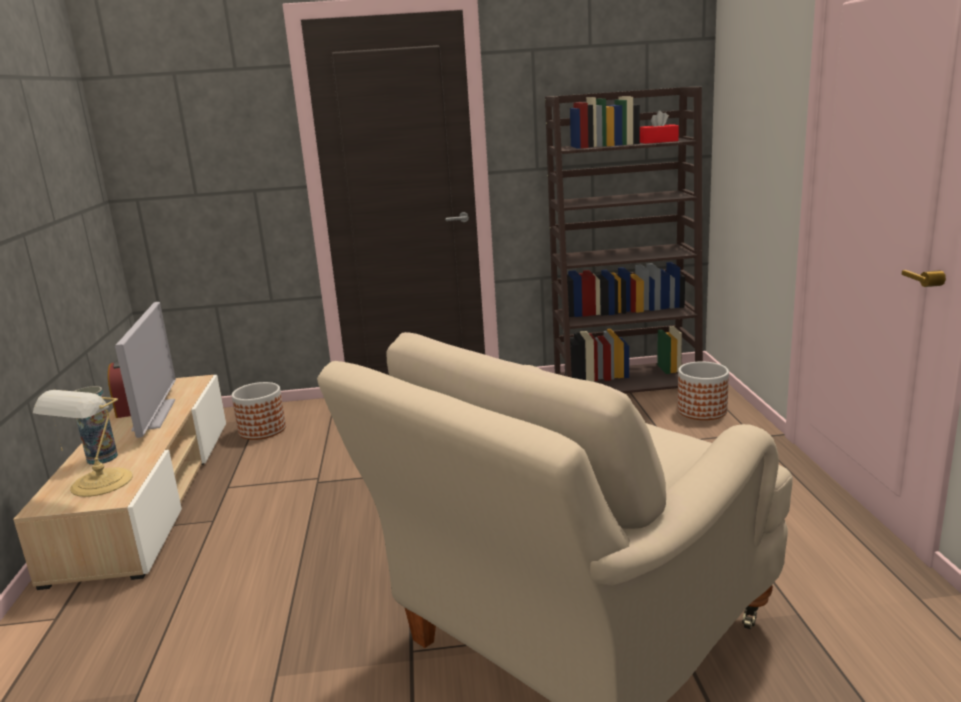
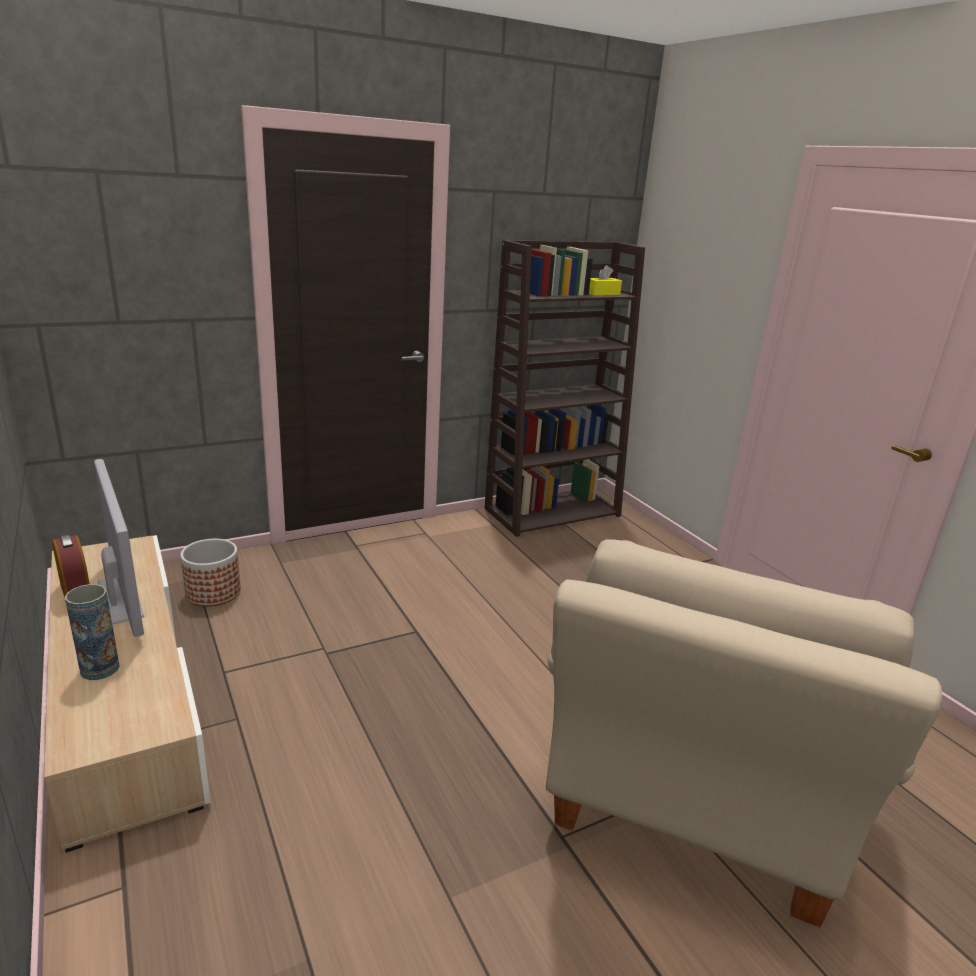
camera: 25 degrees left, 5 degrees up
table lamp [33,390,133,497] -> none
red tissue box [640,111,679,144] -> yellow tissue box [589,265,622,296]
planter [678,361,729,420] -> none

